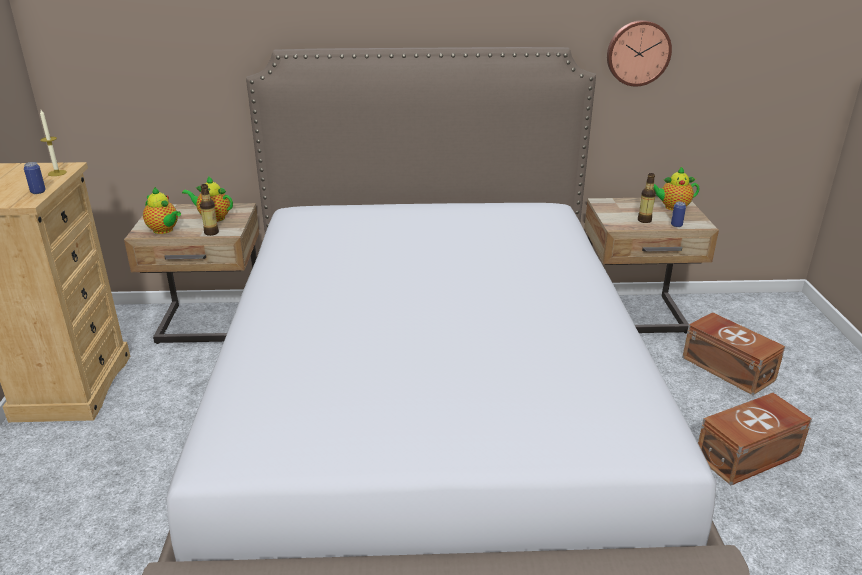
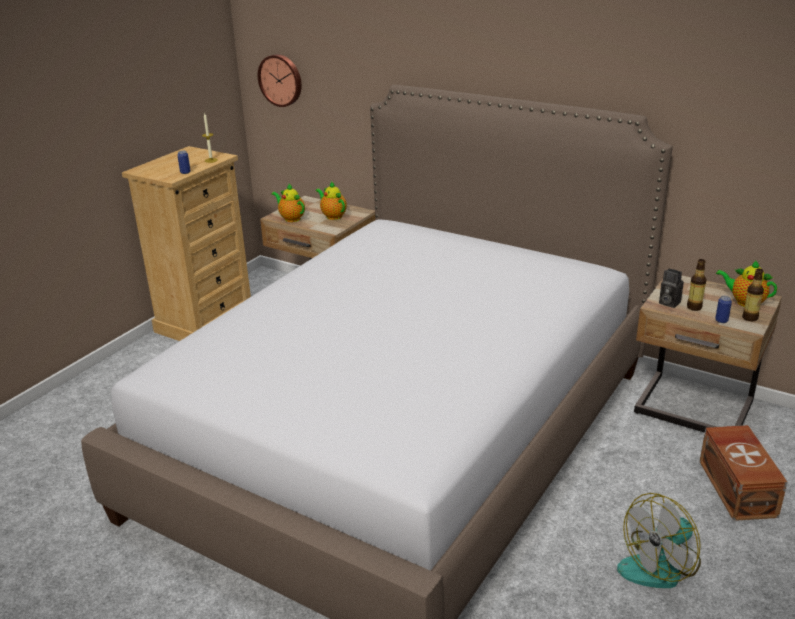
camera: 35 degrees right, 0 degrees up
teapot [143,187,181,234] -> teapot turned 150 degrees clockwise [272,184,305,222]
bottle [200,184,219,236] -> bottle moved to [742,269,764,321]
wall clock [607,20,672,87] -> wall clock moved to [258,54,302,107]
brown storage box [698,393,812,485] -> fan [617,493,701,588]
none -> camera [659,268,684,308]

